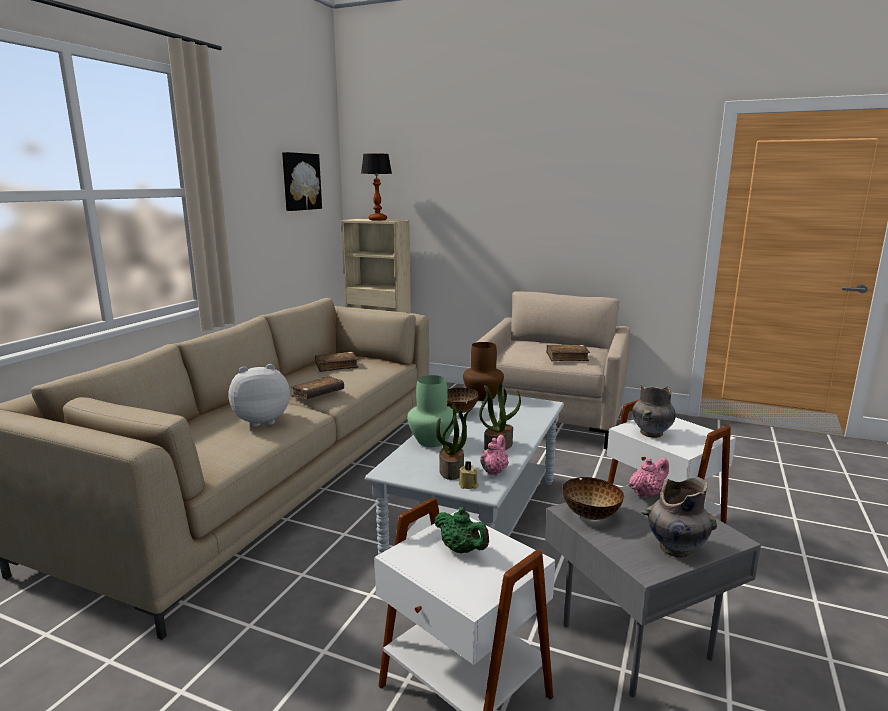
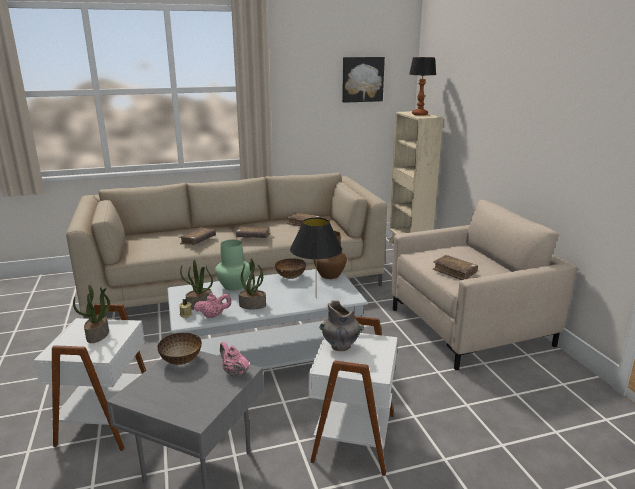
camera: 50 degrees right, 5 degrees up
plush toy [228,364,290,427] -> brown book [179,227,216,245]
green teapot [434,507,489,553] -> potted plant [73,285,110,343]
pink teapot [629,457,669,499] -> pink teapot turned 150 degrees counterclockwise [220,342,250,376]
grey vase [642,477,717,558] -> none
none -> black table lamp [290,218,342,298]

